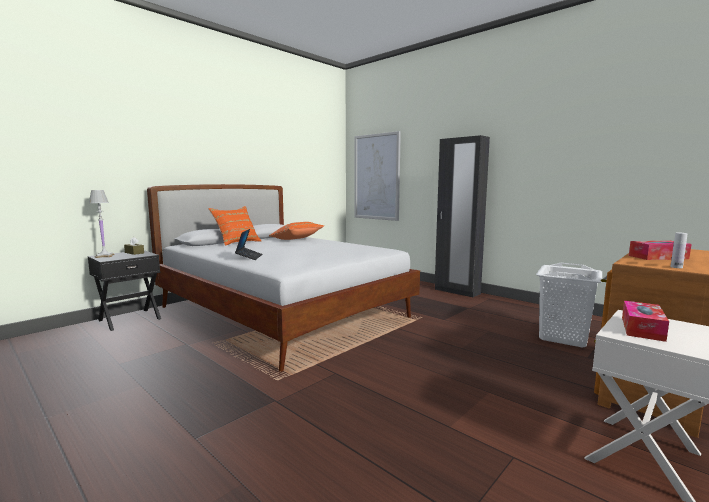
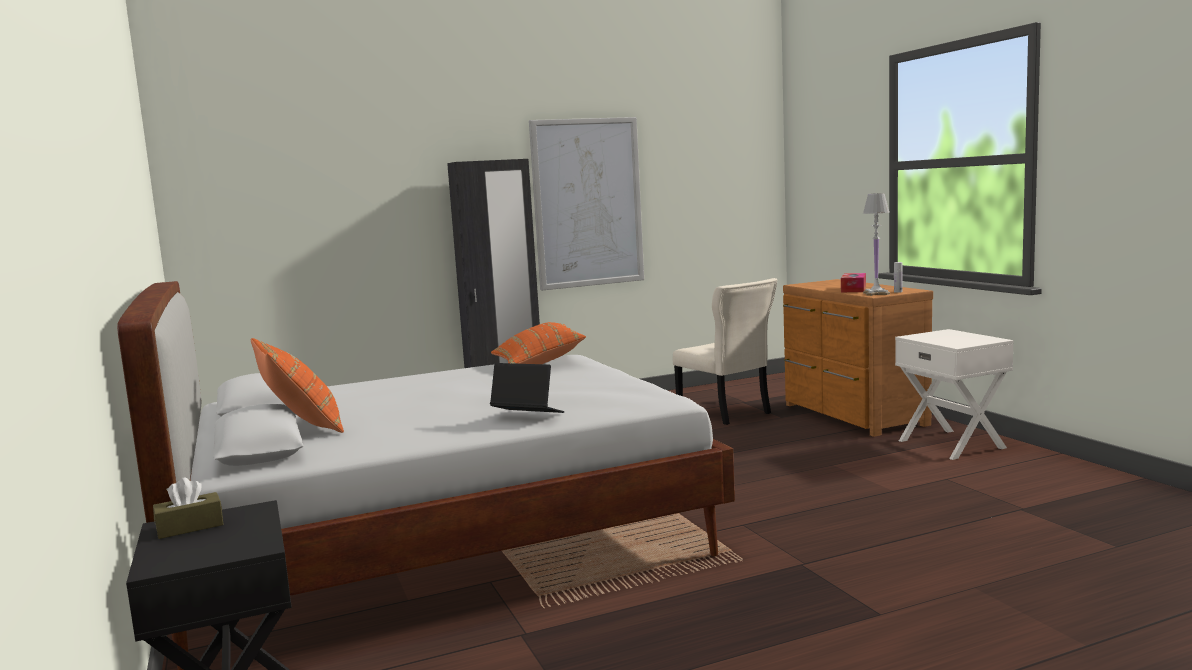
camera: 65 degrees left, 0 degrees up
white table lamp [89,190,115,258] -> white table lamp moved to [863,193,890,296]
orange pillow [269,222,324,240] -> orange pillow moved to [491,322,586,364]
picture [354,131,401,221] -> picture moved to [529,117,644,291]
white laundry basket [536,263,602,348] -> beige chair [673,278,777,425]
tissue box [622,301,669,342] -> none

